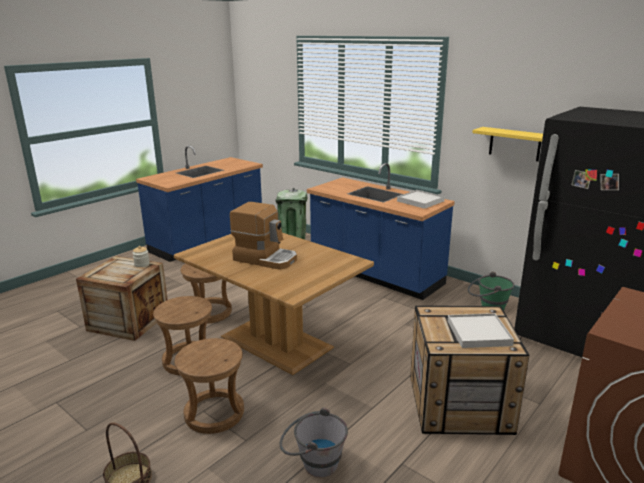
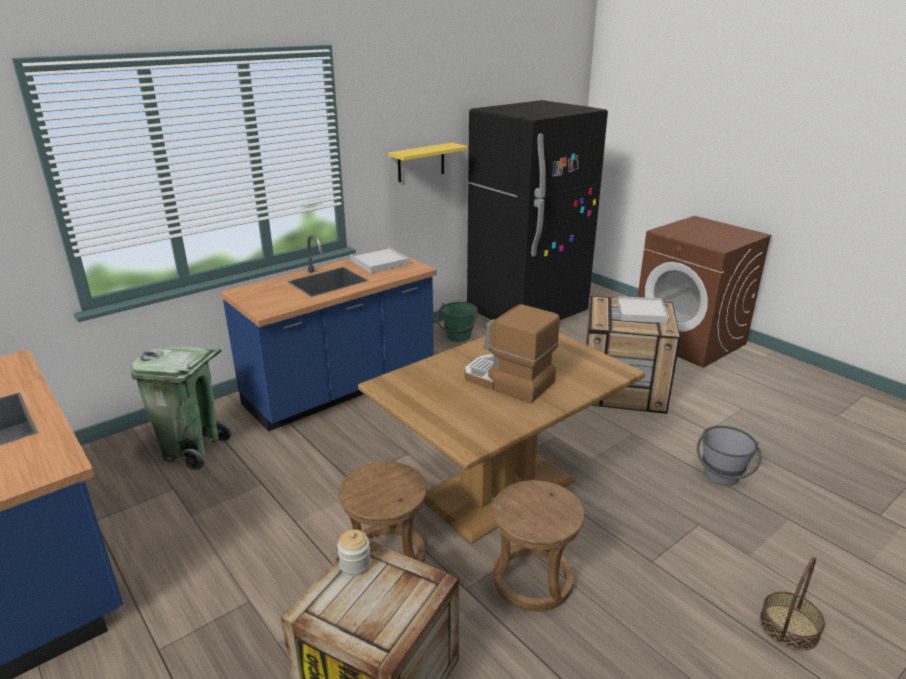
camera: 80 degrees left, 5 degrees up
brown stool [174,338,244,434] -> none
coffee machine [230,202,297,270] -> coffee machine turned 90 degrees counterclockwise [465,304,560,403]

